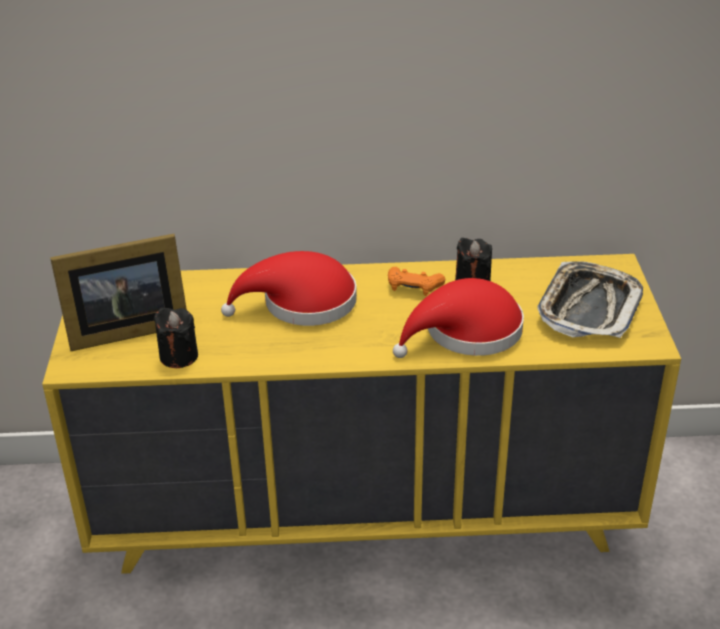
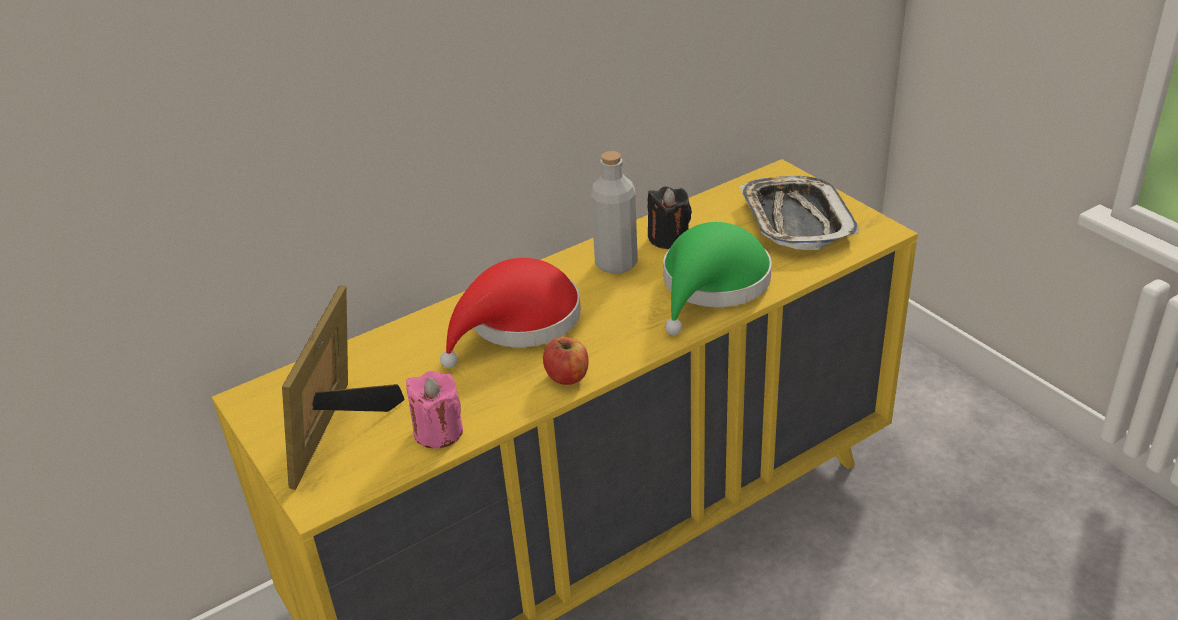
camera: 30 degrees left, 0 degrees up
picture frame [50,234,187,351] -> picture frame turned 150 degrees clockwise [282,285,404,490]
black candle [154,307,198,368] -> pink candle [406,371,463,448]
orange game controller [388,267,445,296] -> grey bottle [591,151,638,274]
red hat [393,278,524,358] -> green hat [663,222,772,335]
none -> apple [543,337,589,385]

